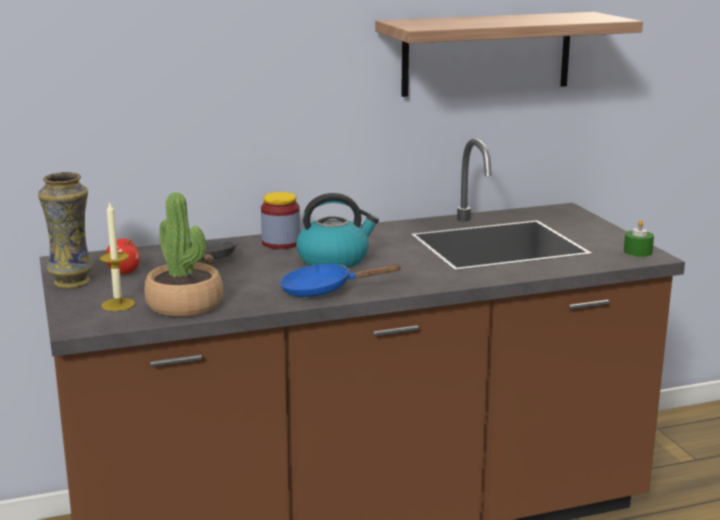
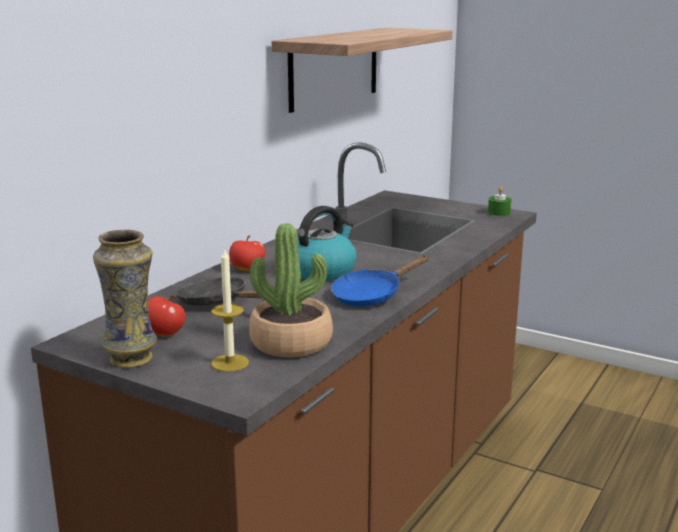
camera: 40 degrees left, 0 degrees up
jar [261,192,300,249] -> apple [229,235,265,271]

